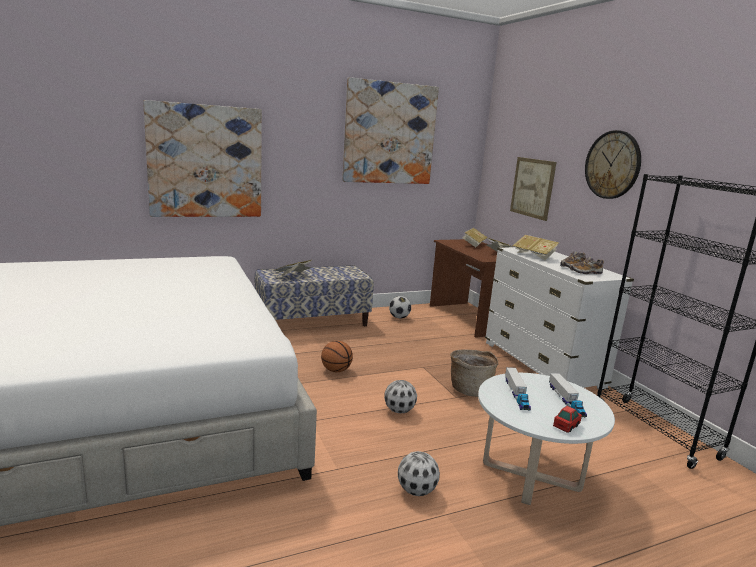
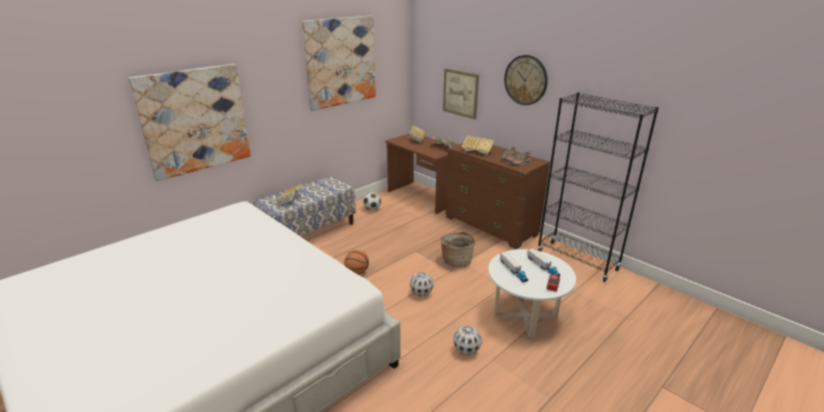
camera: 20 degrees left, 10 degrees up
white dresser [485,247,634,389] -> brown dresser [445,143,550,249]

